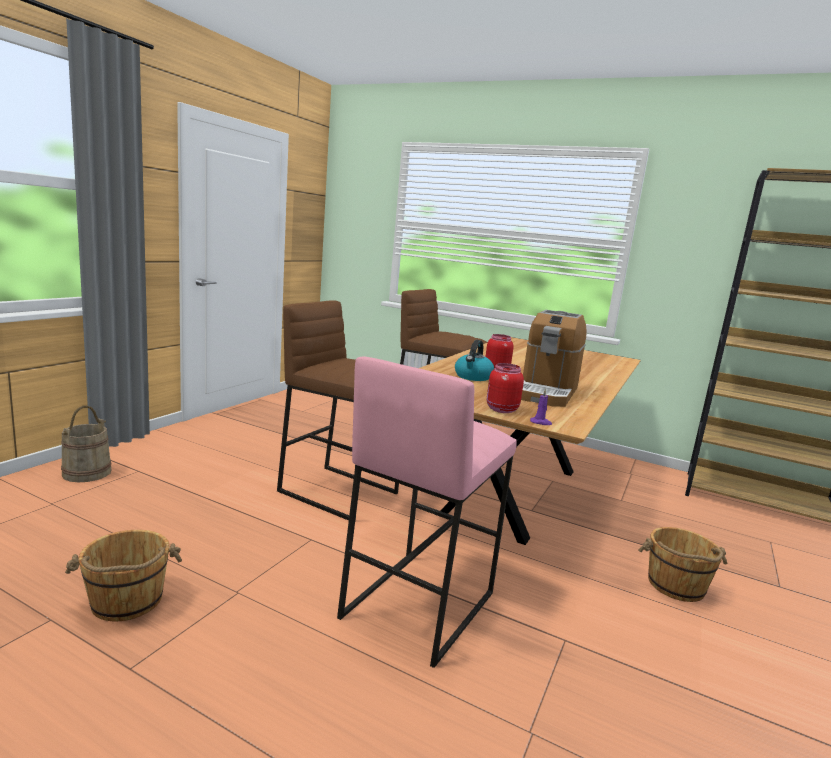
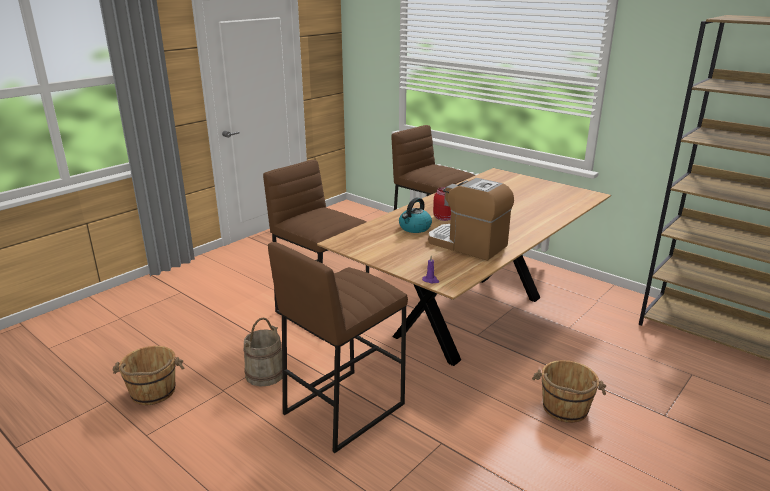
camera: 15 degrees right, 10 degrees up
beige bucket [61,405,111,483] -> beige bucket moved to [244,318,282,387]
pink stool [337,356,517,668] -> brown stool [268,242,408,453]
red jar [487,363,524,413] -> none
coffee machine [521,310,586,407] -> coffee machine turned 90 degrees clockwise [428,178,514,261]

